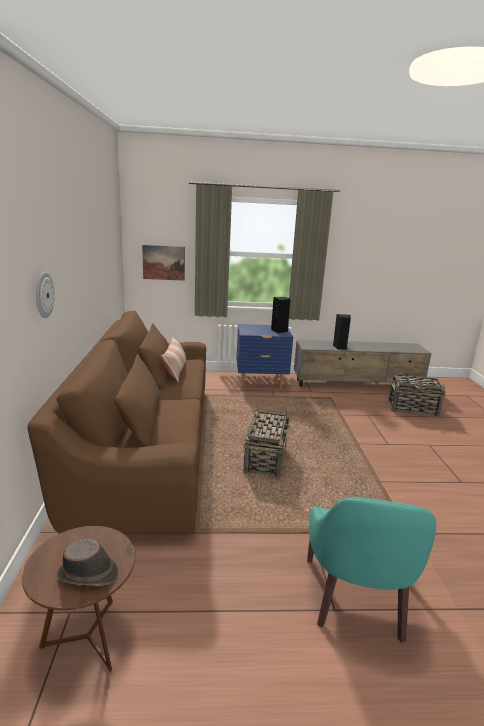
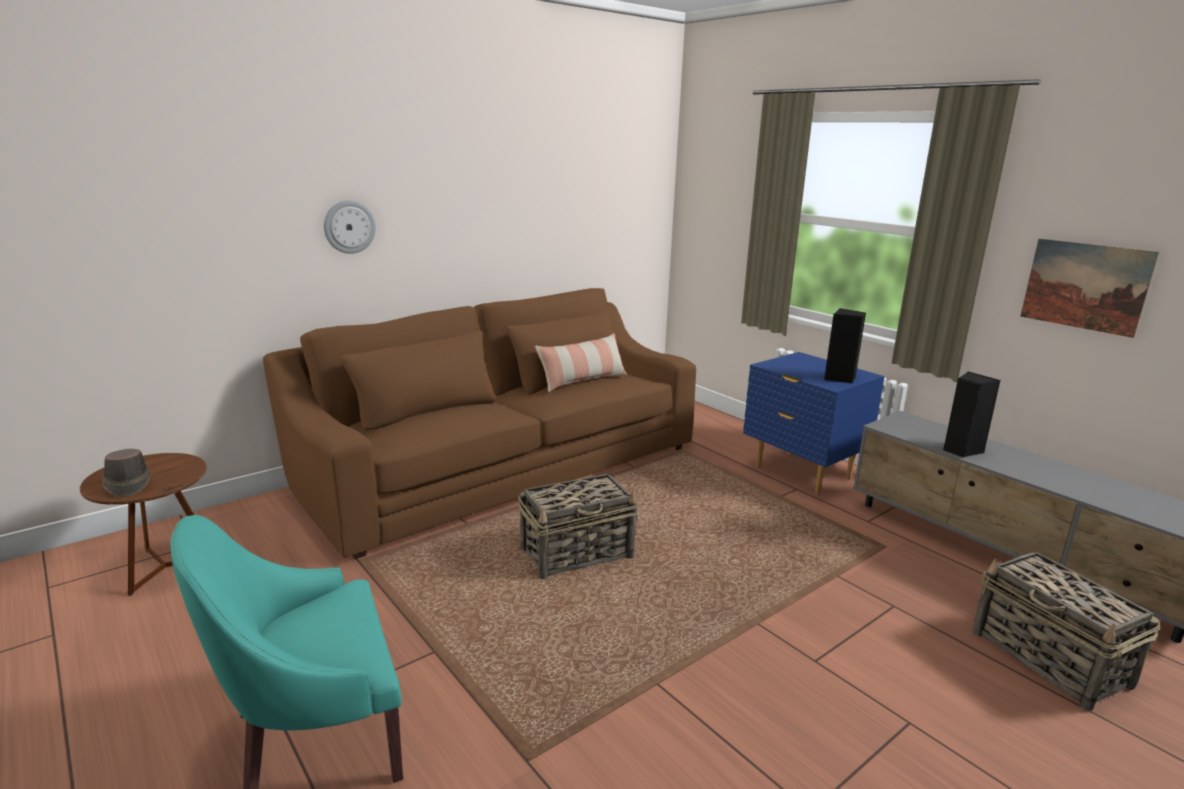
camera: 55 degrees right, 0 degrees up
picture [142,245,185,281] -> picture moved to [1020,238,1159,338]

